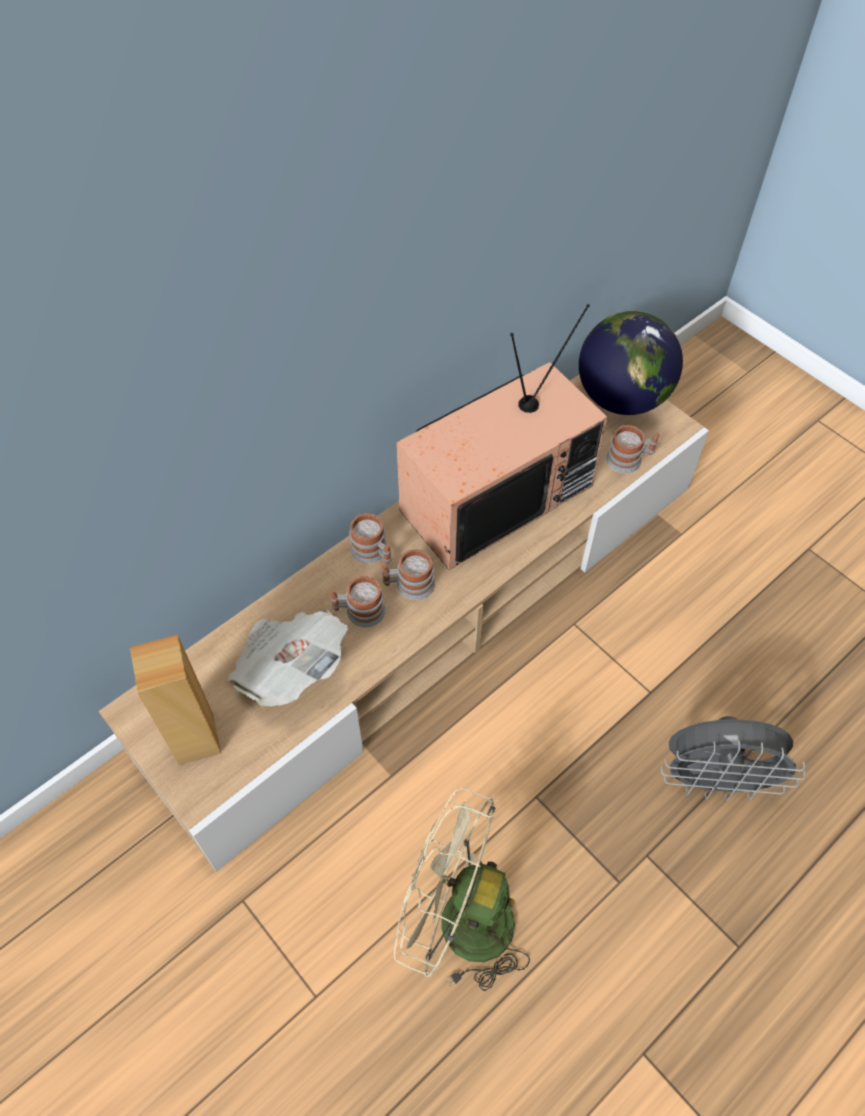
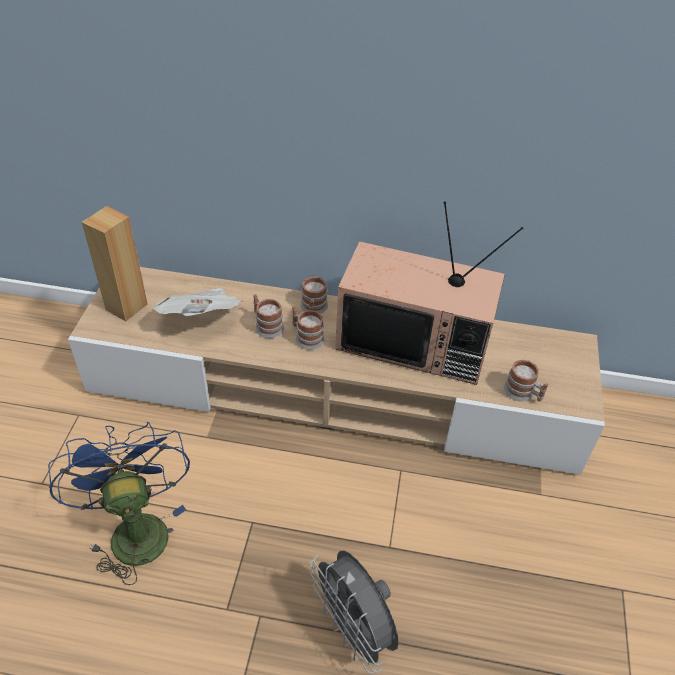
camera: 50 degrees right, 10 degrees down
beige fan [394,788,530,991] -> blue fan [48,422,190,585]
globe [579,311,683,415] -> none

